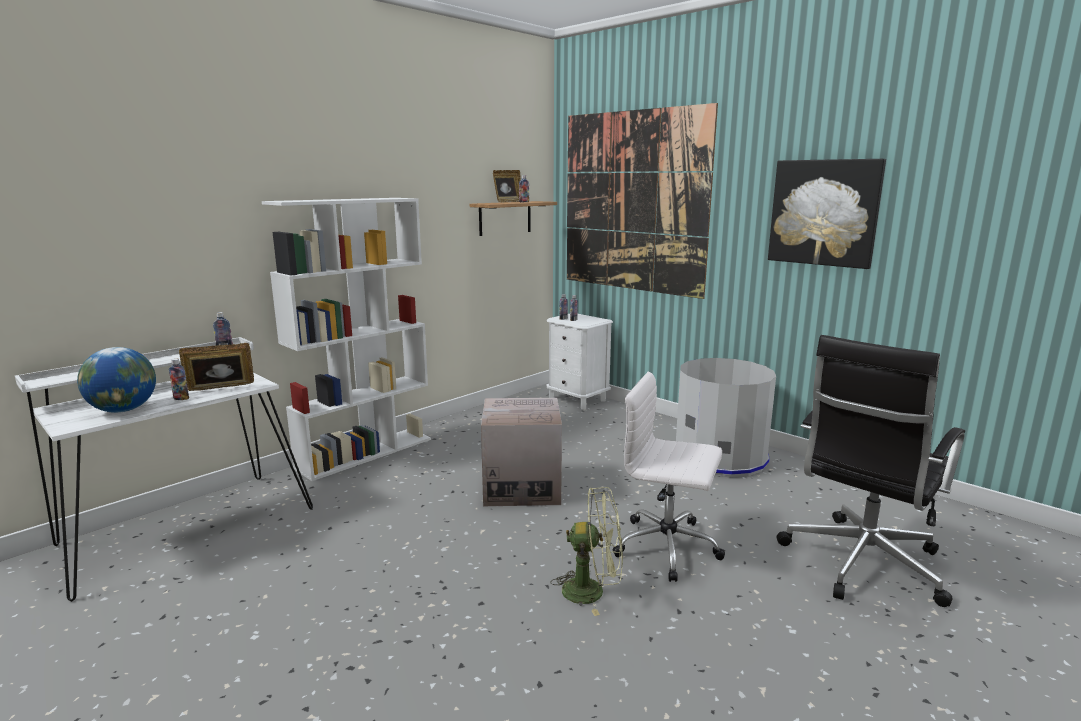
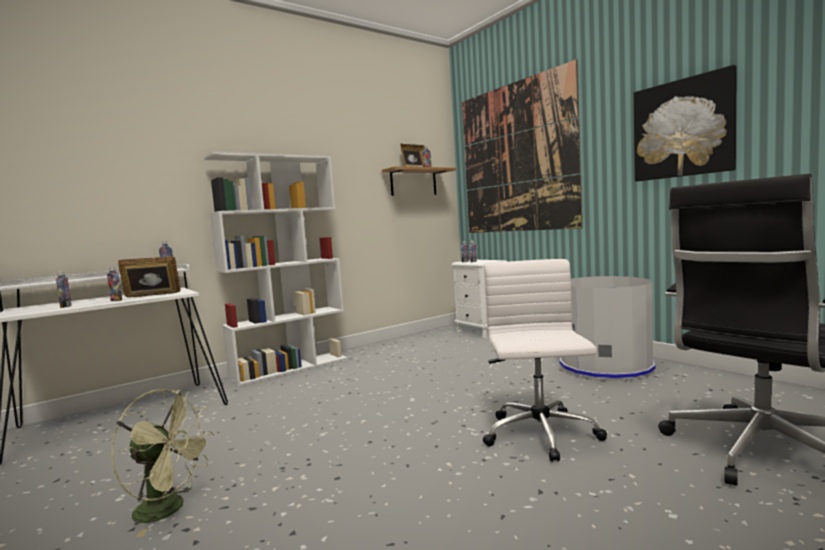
camera: 10 degrees right, 10 degrees down
globe [77,347,156,413] -> bottle [56,271,72,308]
cardboard box [481,398,562,506] -> none
green fan [551,487,623,616] -> green fan moved to [111,389,214,537]
white office chair [613,371,725,582] -> white office chair turned 60 degrees clockwise [483,259,607,462]

